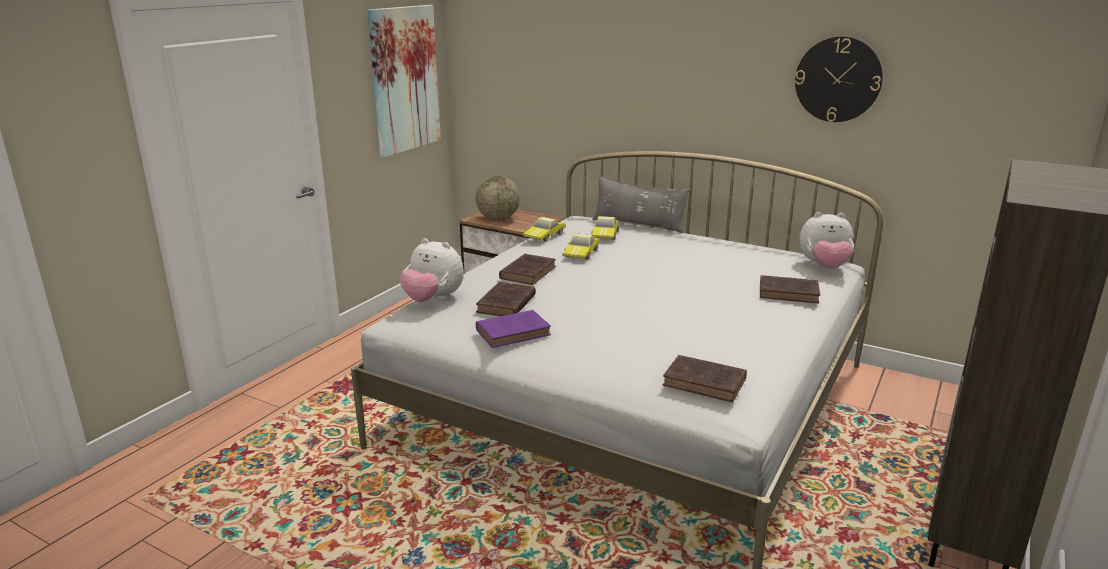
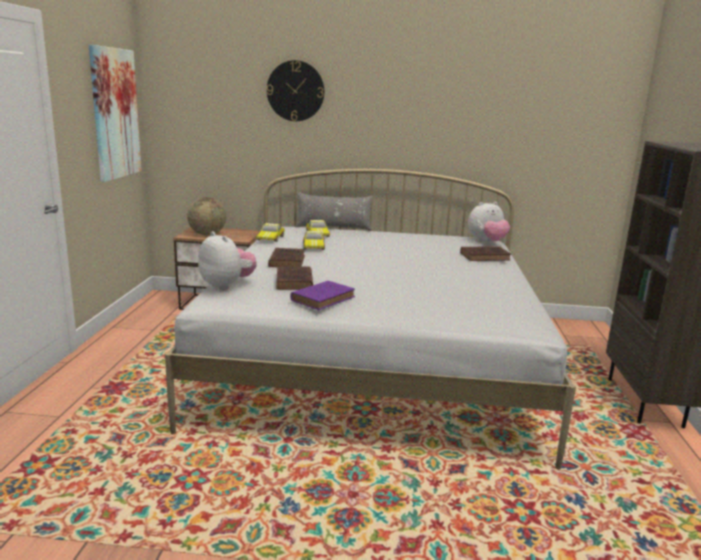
camera: 25 degrees left, 5 degrees down
plush toy [400,238,464,302] -> plush toy turned 135 degrees counterclockwise [198,231,257,290]
brown book [663,355,747,402] -> none
wall clock [795,36,883,122] -> wall clock moved to [267,60,324,121]

